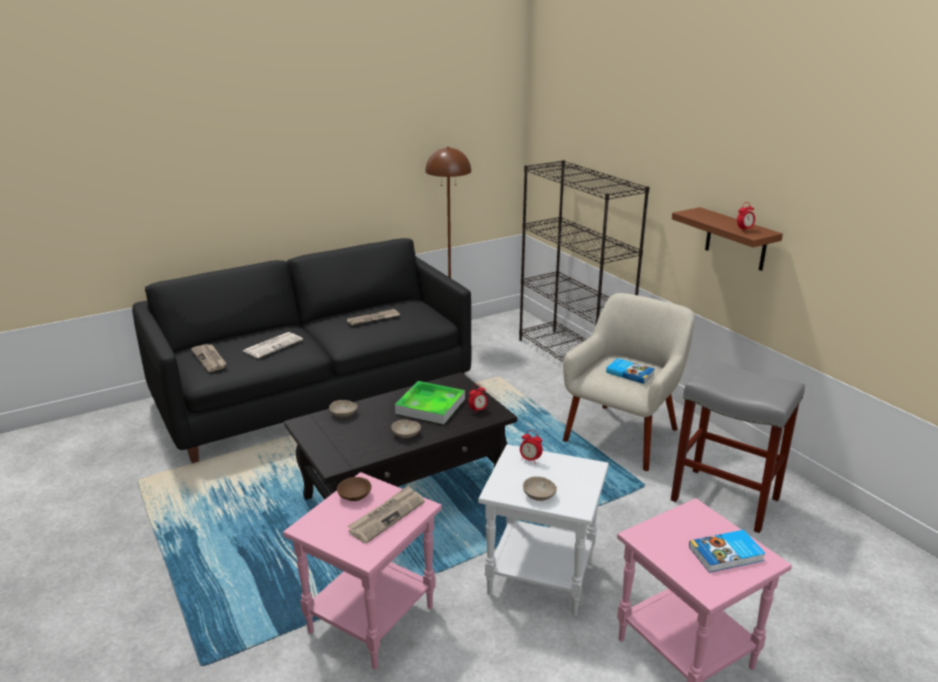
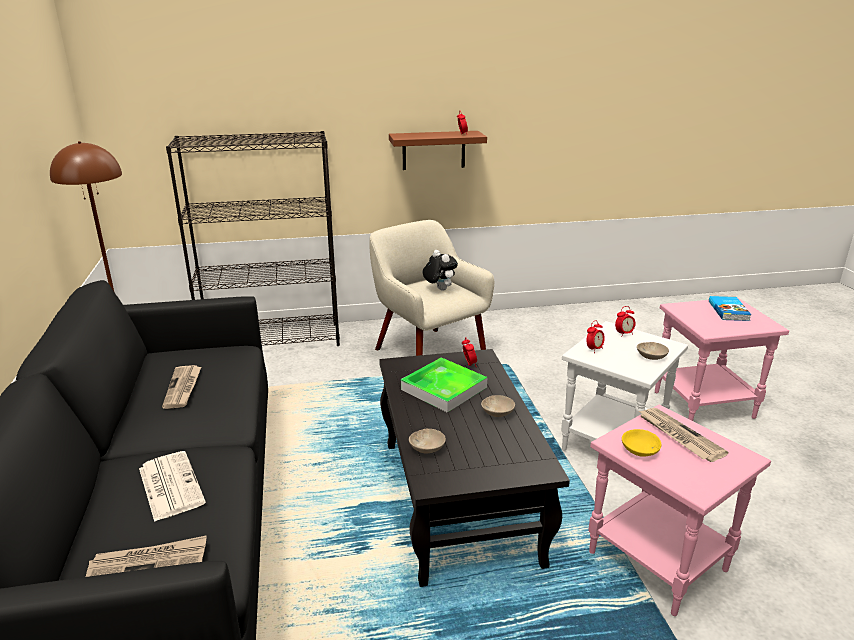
camera: 70 degrees left, 0 degrees up
brown bowl [337,477,372,501] -> yellow bowl [622,429,661,457]
book [606,358,654,384] -> plush toy [423,250,458,291]
grey stool [671,359,805,533] -> none
none -> alarm clock [615,306,636,337]

